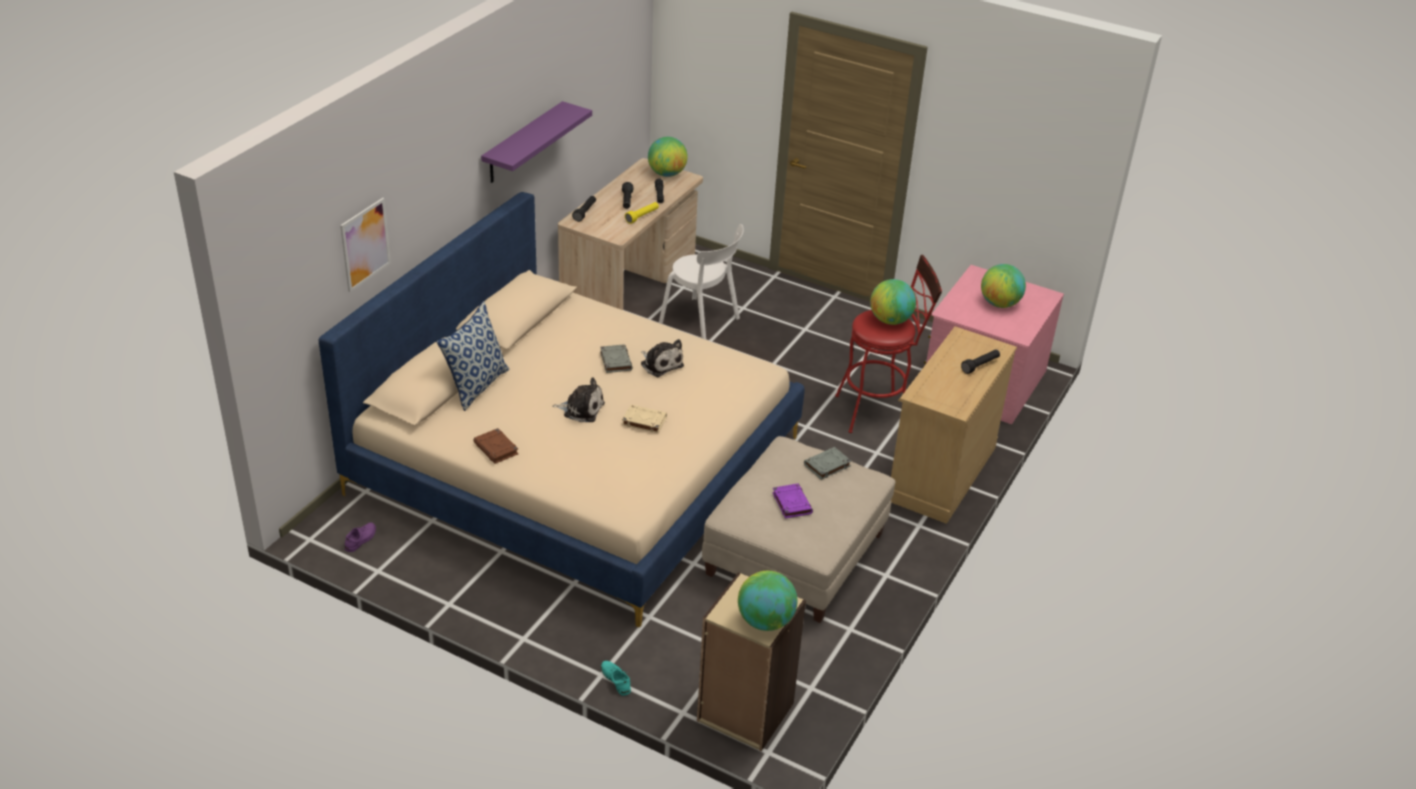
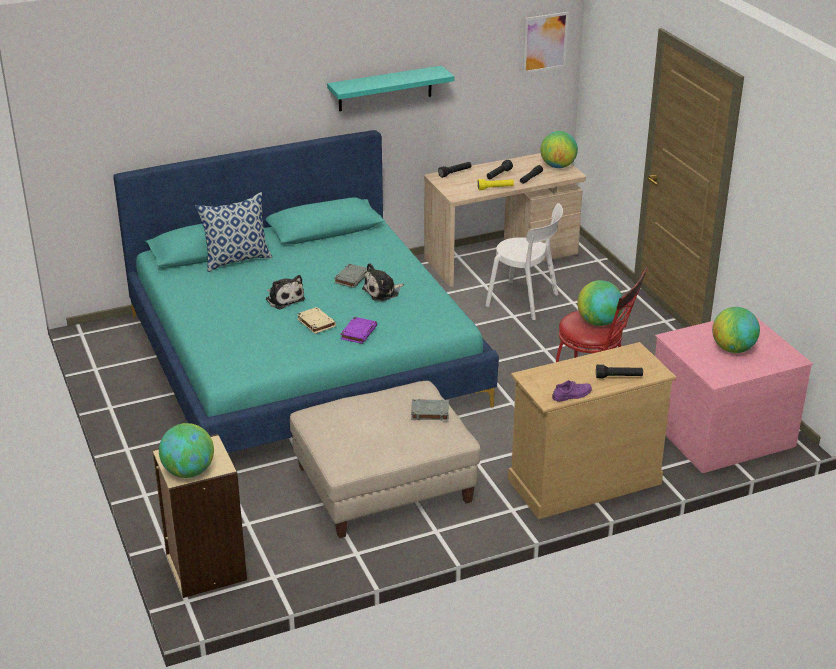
camera: 40 degrees right, 5 degrees down
beige bed [319,192,805,627] -> turquoise bed [113,130,499,454]
picture [340,198,391,292] -> picture moved to [523,12,569,74]
purple shoe [345,522,376,552] -> purple shoe moved to [552,380,592,402]
brown book [473,428,518,464] -> none
purple shelf [481,101,592,183] -> turquoise shelf [327,66,455,111]
turquoise shoe [601,661,631,696] -> none
plush toy [641,339,684,377] -> plush toy turned 60 degrees clockwise [362,263,404,301]
white chair [659,224,744,340] -> white chair turned 45 degrees counterclockwise [485,203,563,320]
purple book [772,483,813,519] -> purple book moved to [340,317,377,344]

